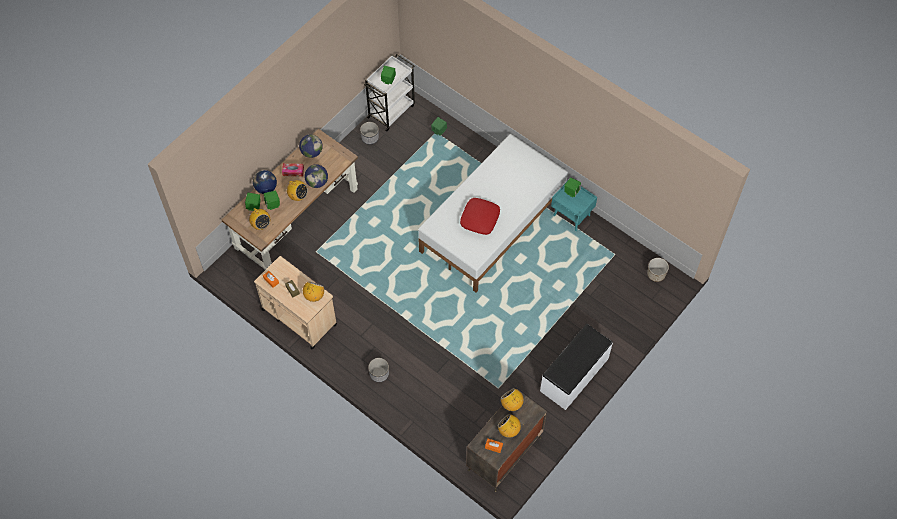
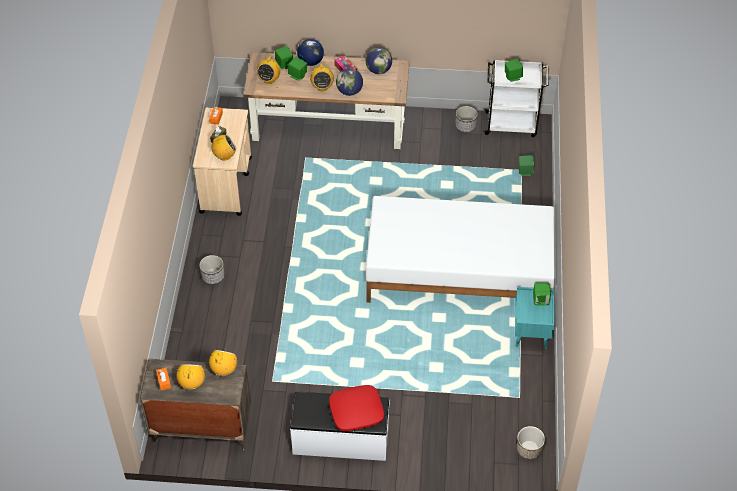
camera: 55 degrees right, 10 degrees down
red pillow [460,198,500,235] -> red pillow moved to [329,385,384,431]

